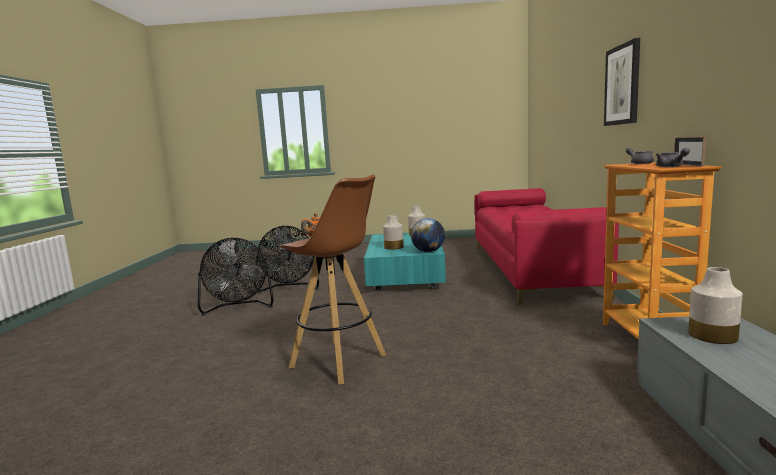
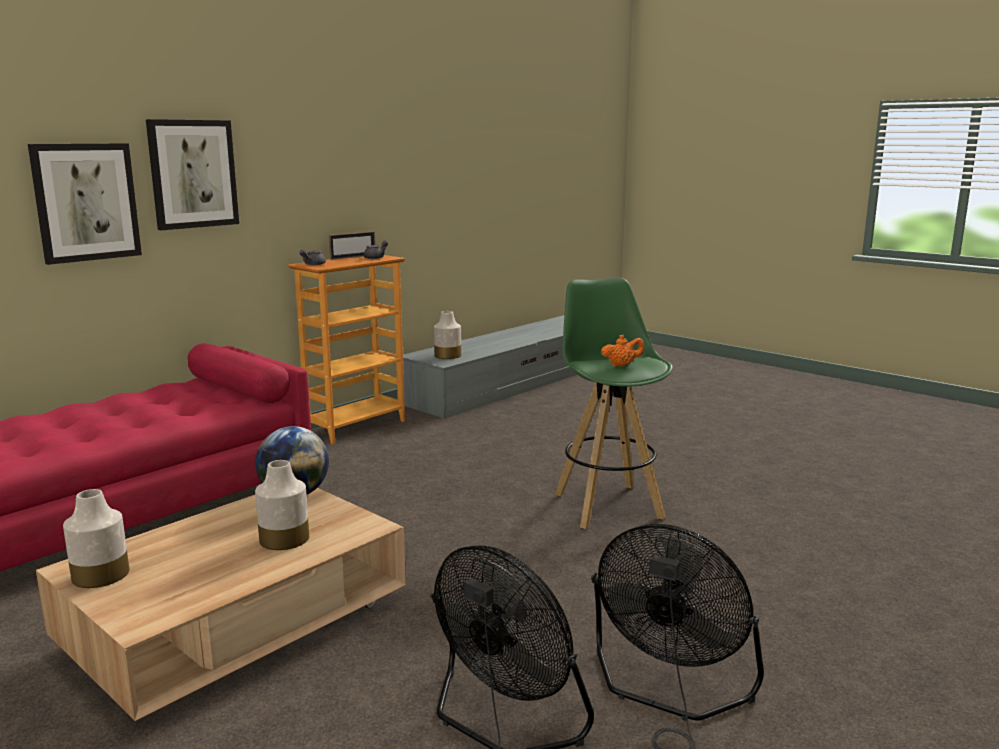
camera: 140 degrees left, 5 degrees up
brown stool [278,174,386,385] -> green stool [555,278,673,529]
turquoise coffee table [364,233,446,290] -> brown coffee table [36,488,406,721]
none -> picture [28,143,142,265]

